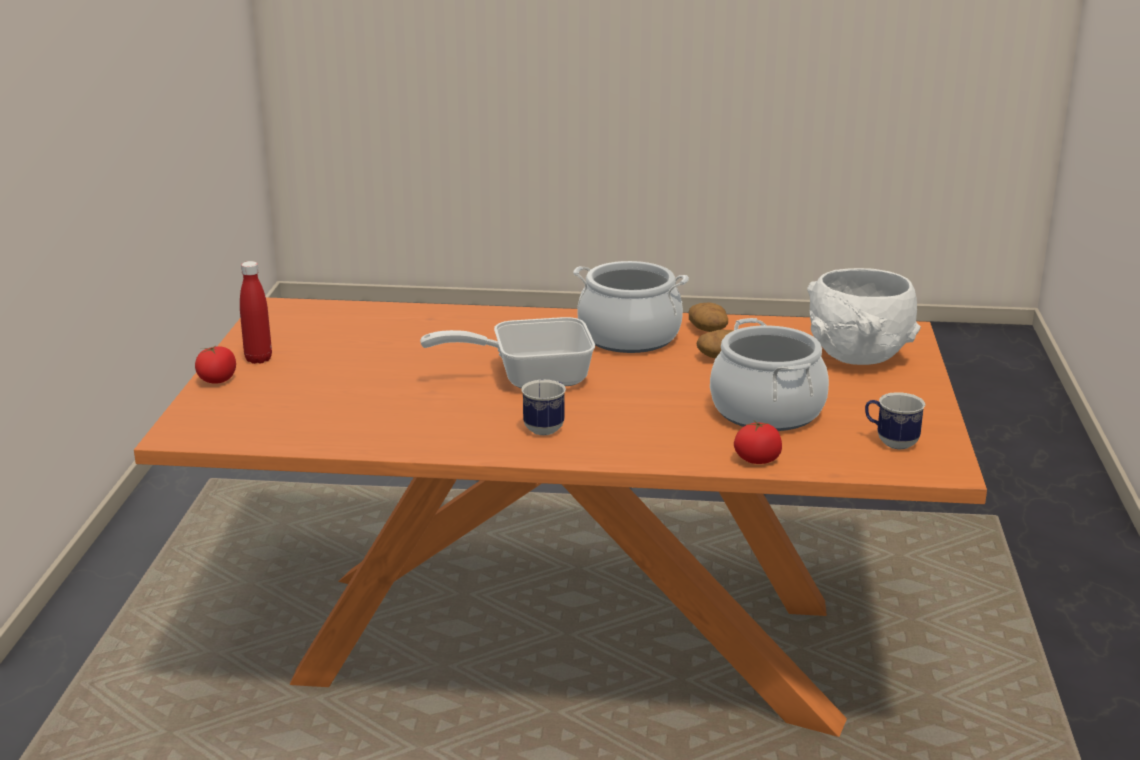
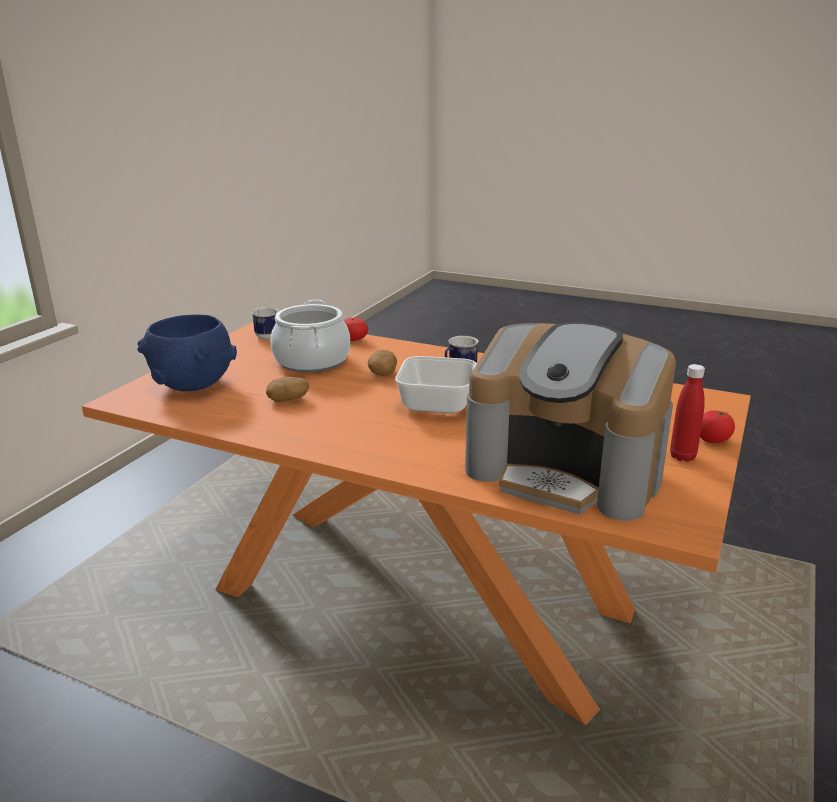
camera: 160 degrees left, 0 degrees up
cooking pot [573,261,689,353] -> none
potato [688,302,728,332] -> potato moved to [368,350,397,376]
white bowl [807,268,921,365] -> blue bowl [137,315,237,391]
none -> coffee machine [465,322,676,521]

